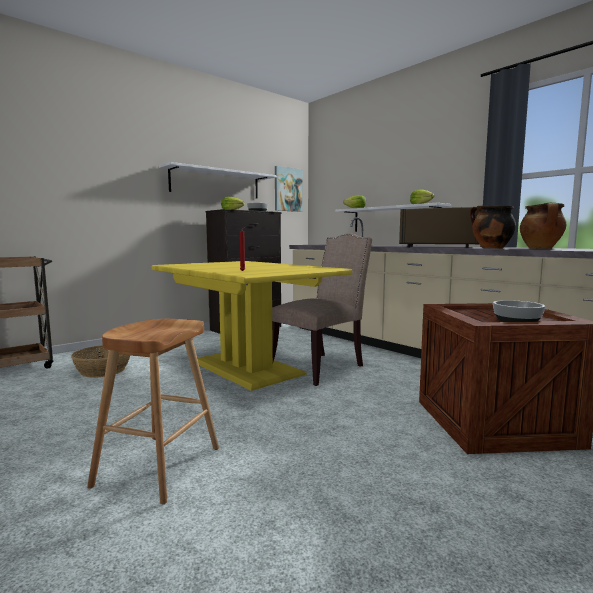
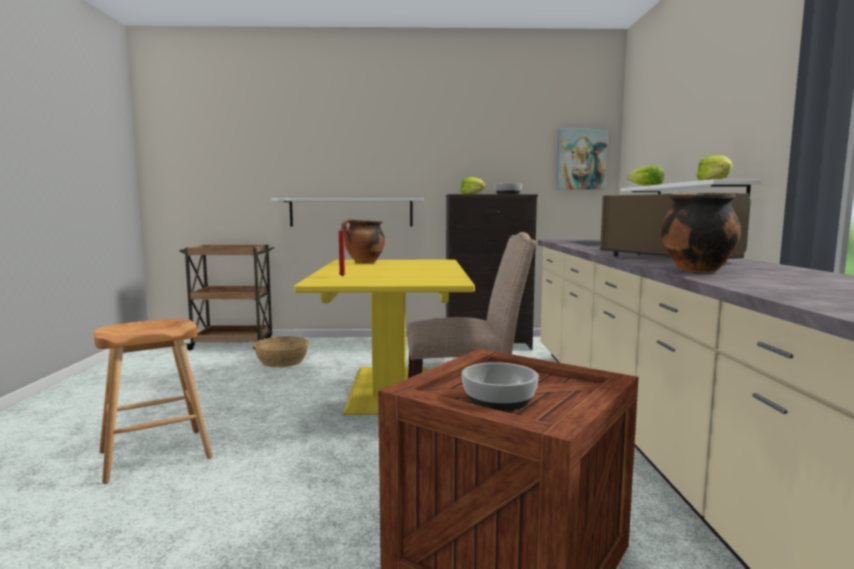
camera: 40 degrees right, 0 degrees up
white shelf [159,162,277,198] -> white shelf moved to [271,198,423,227]
cooking pot [520,203,566,249] -> cooking pot moved to [341,219,385,263]

